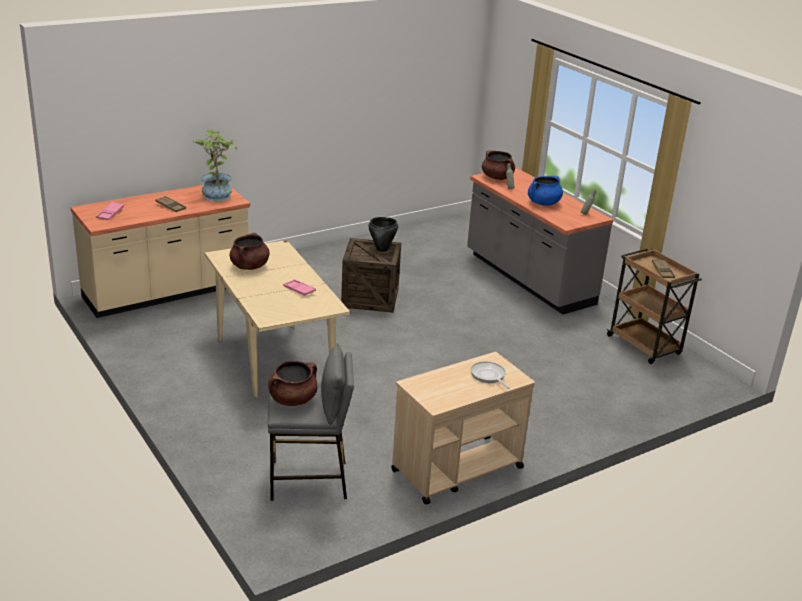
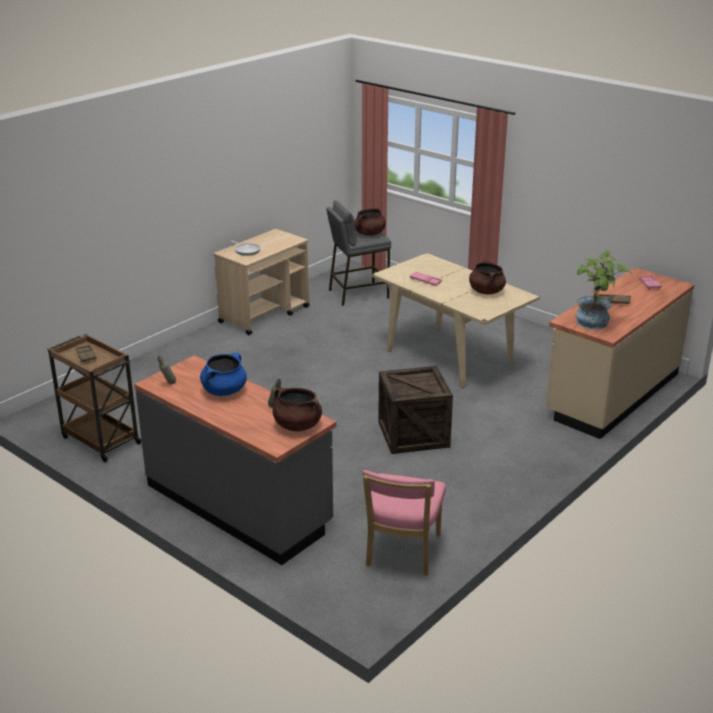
camera: 165 degrees right, 0 degrees up
black cooking pot [368,217,398,252] -> none
none -> pink chair [362,470,446,576]

